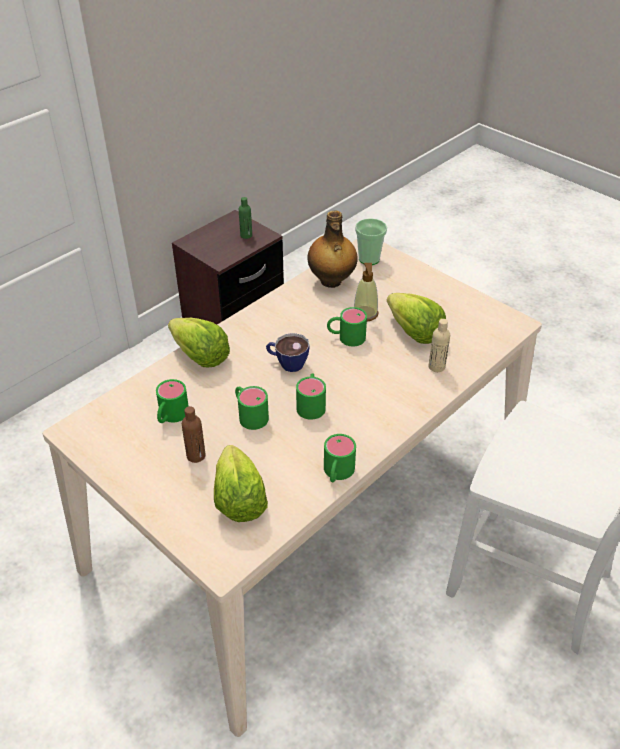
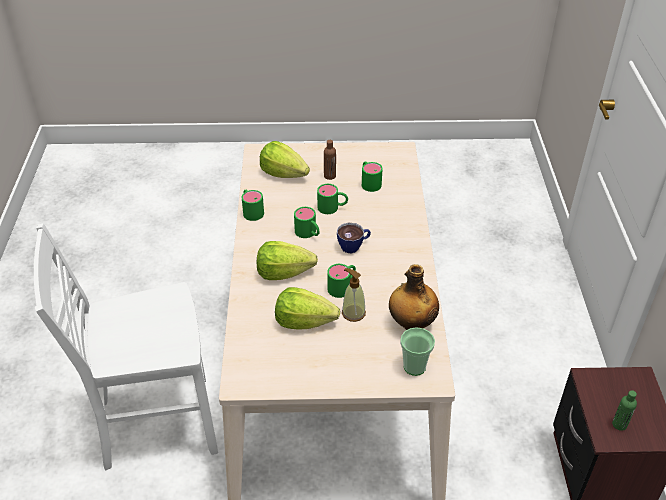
camera: 135 degrees right, 0 degrees up
lettuce [168,318,230,367] -> lettuce moved to [257,241,318,280]
beige bottle [429,319,450,372] -> none

